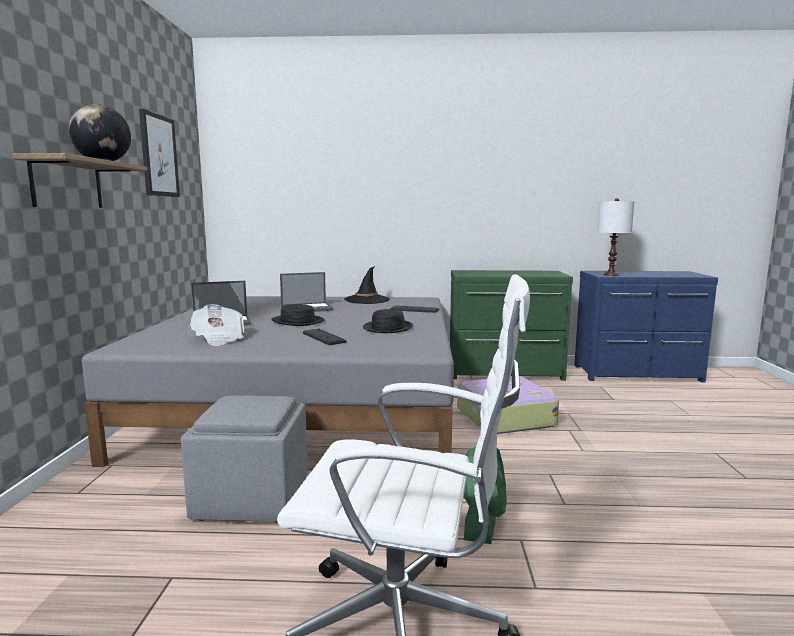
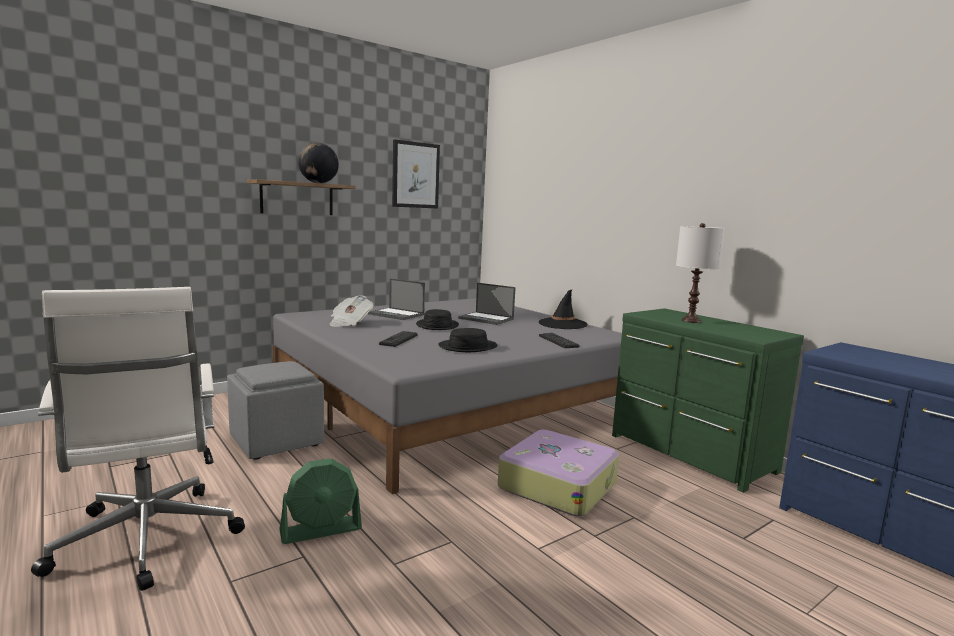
camera: 50 degrees right, 0 degrees up
white table lamp [598,198,634,276] -> white table lamp moved to [676,223,725,323]

